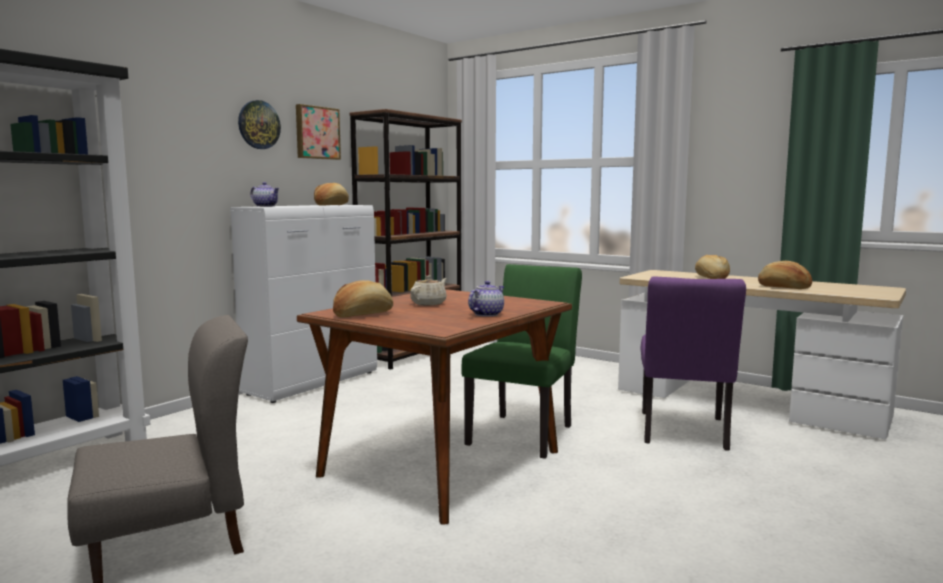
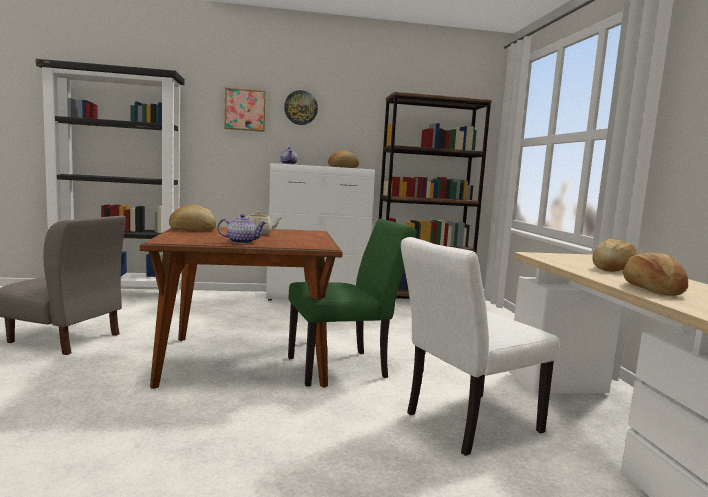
camera: 45 degrees right, 0 degrees up
picture [296,104,341,160] -> picture moved to [224,88,266,132]
purple chair [641,277,746,450] -> white chair [401,237,559,456]

